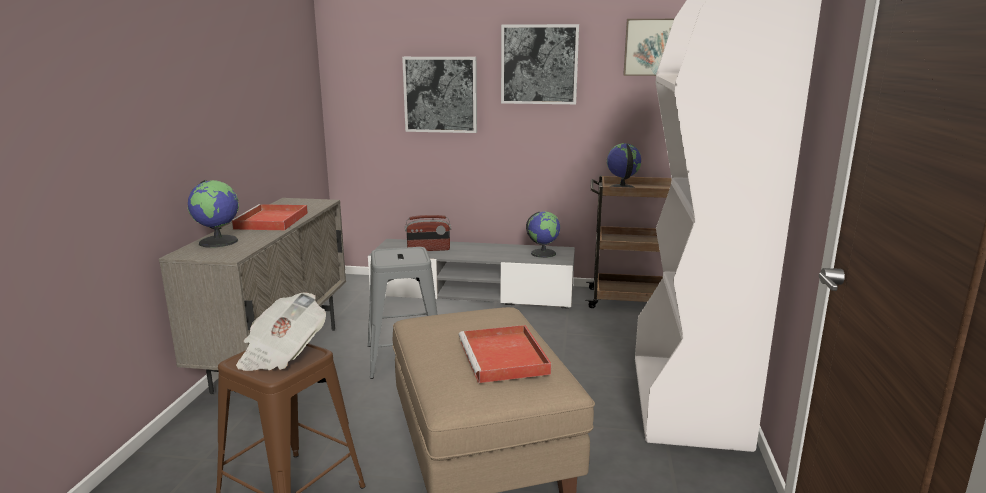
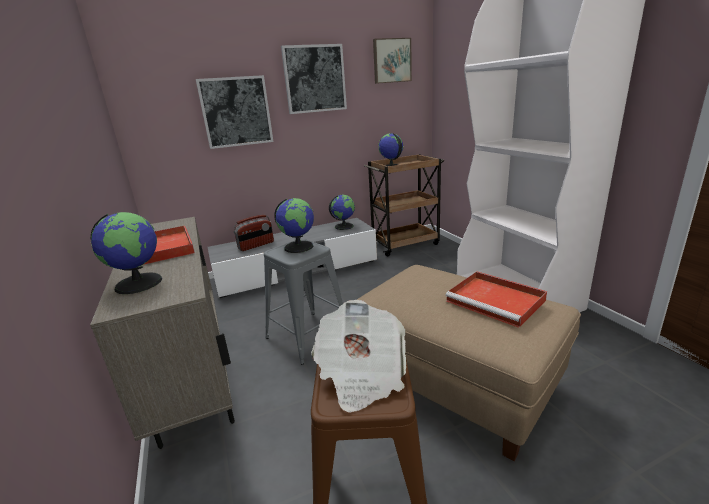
camera: 30 degrees left, 5 degrees up
none -> globe [274,198,314,253]

